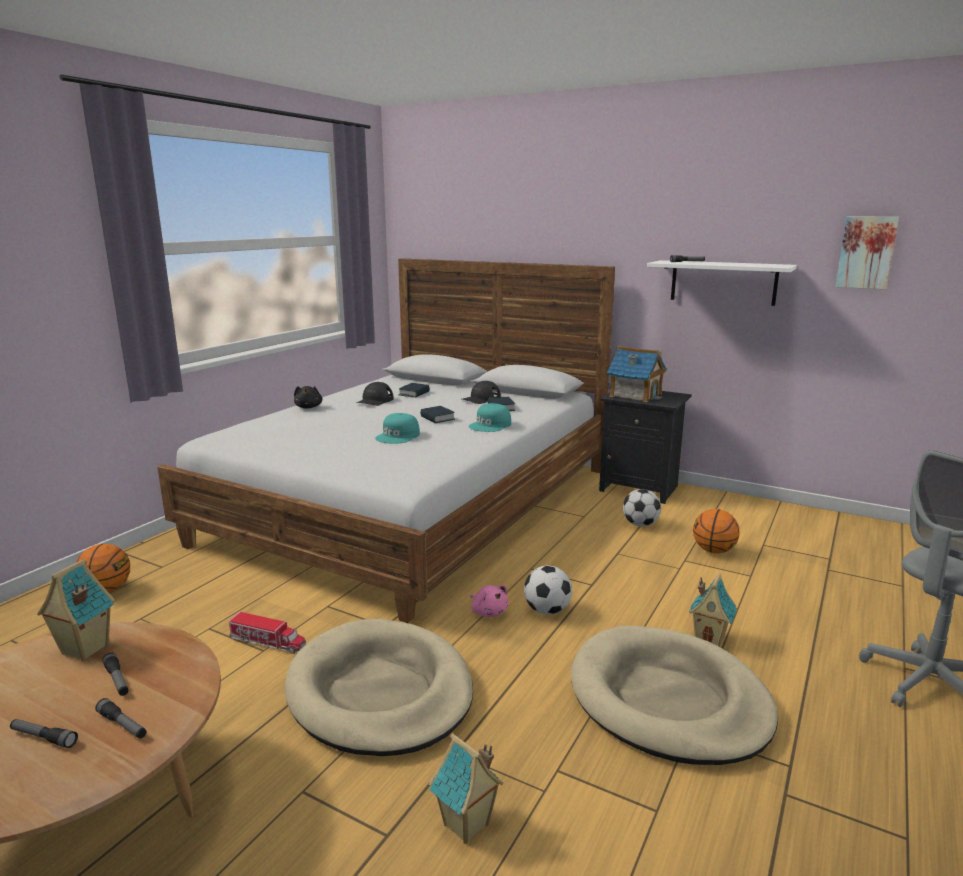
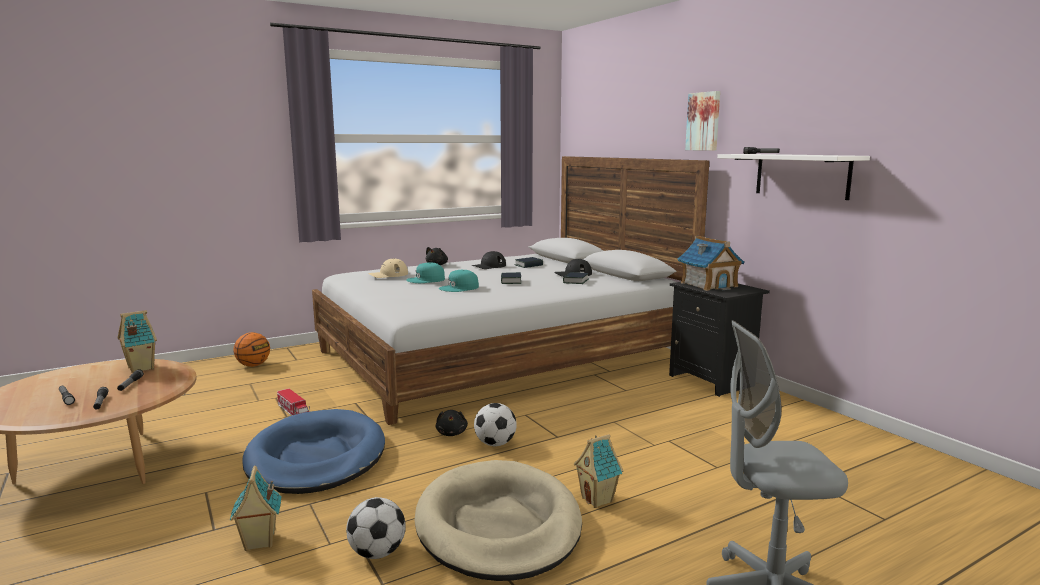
camera: 30 degrees right, 5 degrees down
beige dog bed [285,619,473,756] -> blue dog bed [242,409,385,494]
turquoise cap [469,403,511,432] -> turquoise cap moved to [406,262,445,283]
pink plush toy [470,585,509,617] -> black plush toy [436,410,468,436]
football [623,489,661,527] -> football moved to [346,497,406,559]
basketball [693,509,739,553] -> none
picture [836,217,899,289] -> picture moved to [685,91,720,151]
none -> beige cap [368,258,408,278]

